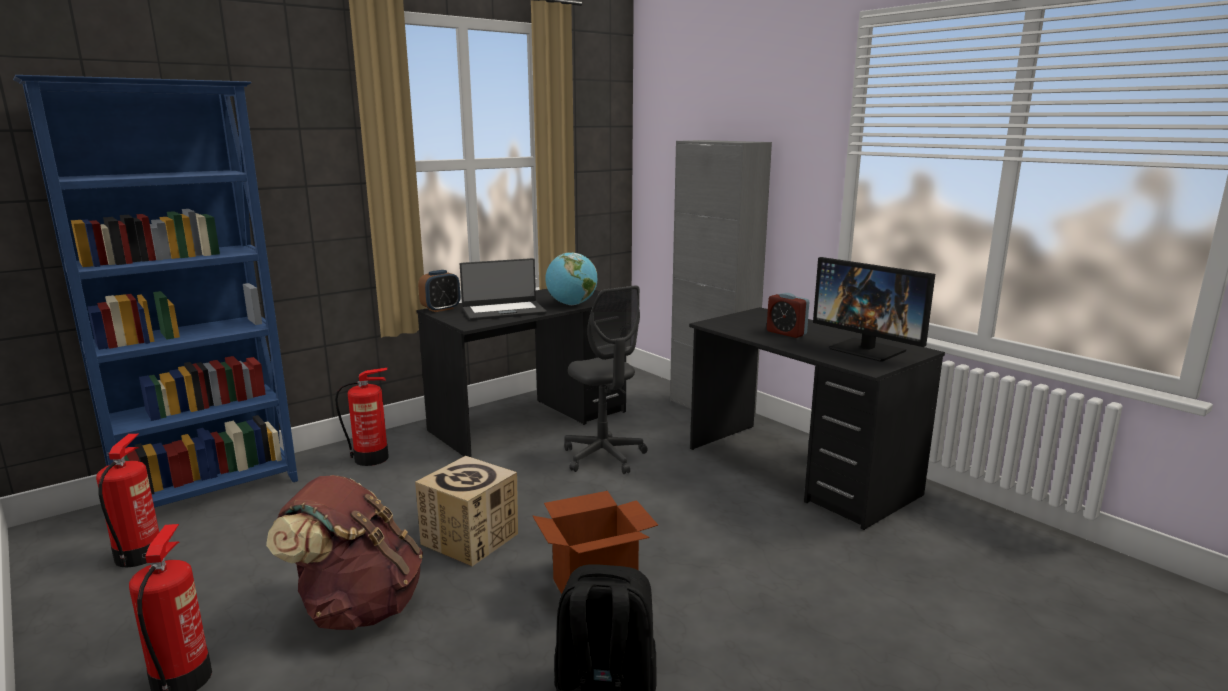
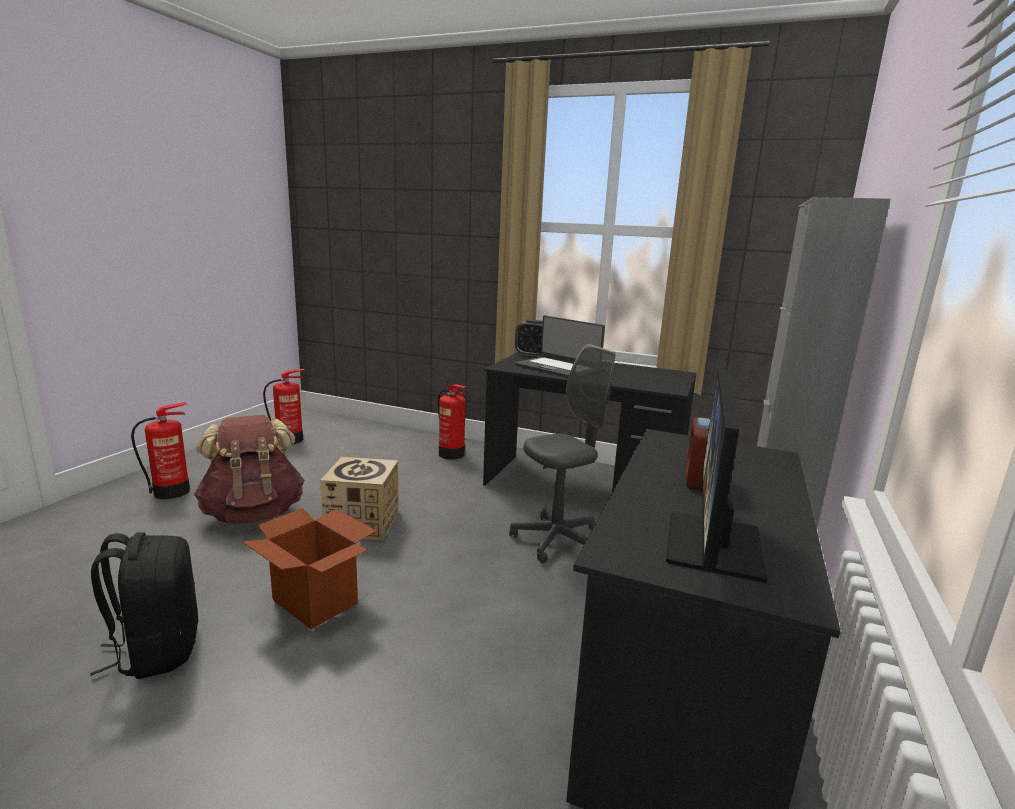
camera: 60 degrees right, 0 degrees up
blue bookcase [13,75,298,508] -> none
globe [545,253,597,305] -> none
grey office chair [564,285,648,474] -> grey office chair turned 150 degrees counterclockwise [509,344,615,564]

